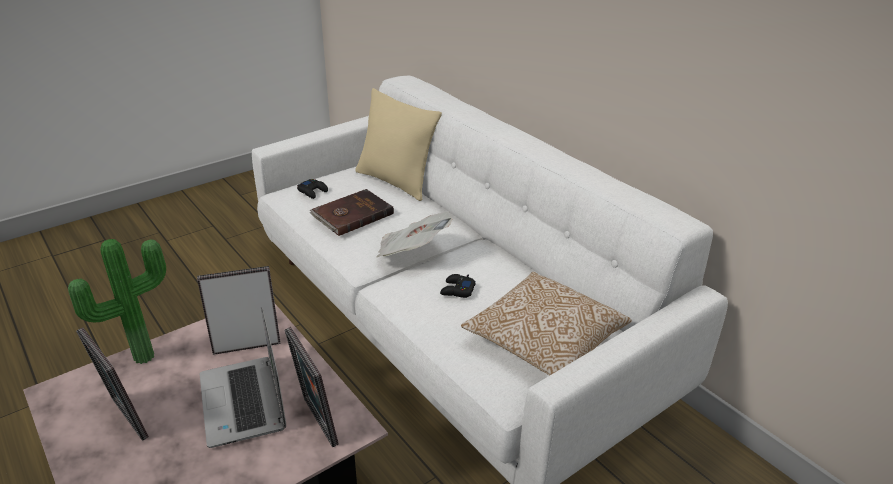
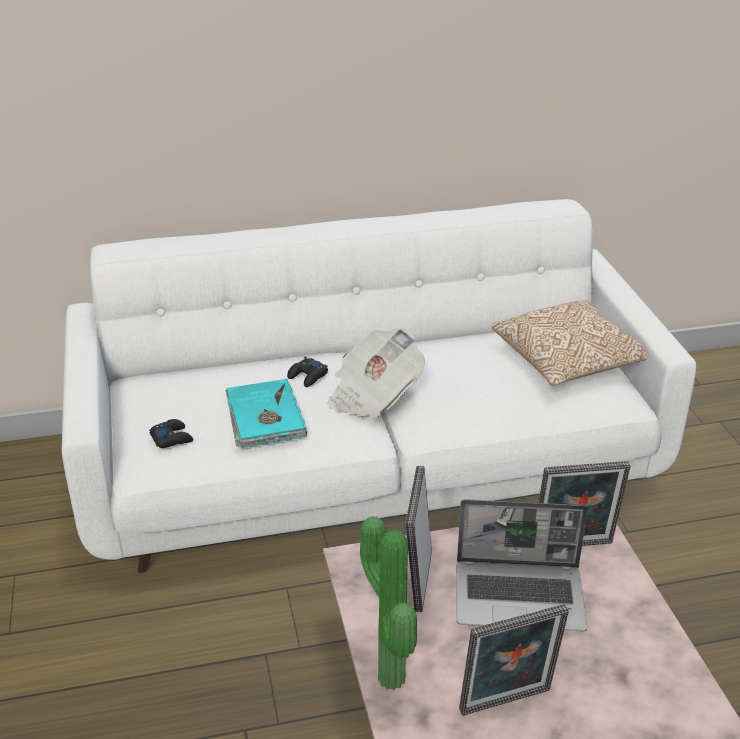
camera: 65 degrees left, 0 degrees up
brown book [310,189,394,236] -> turquoise book [225,379,307,448]
beige pillow [355,88,442,201] -> none
black game controller [440,274,476,298] -> black game controller moved to [287,356,328,387]

